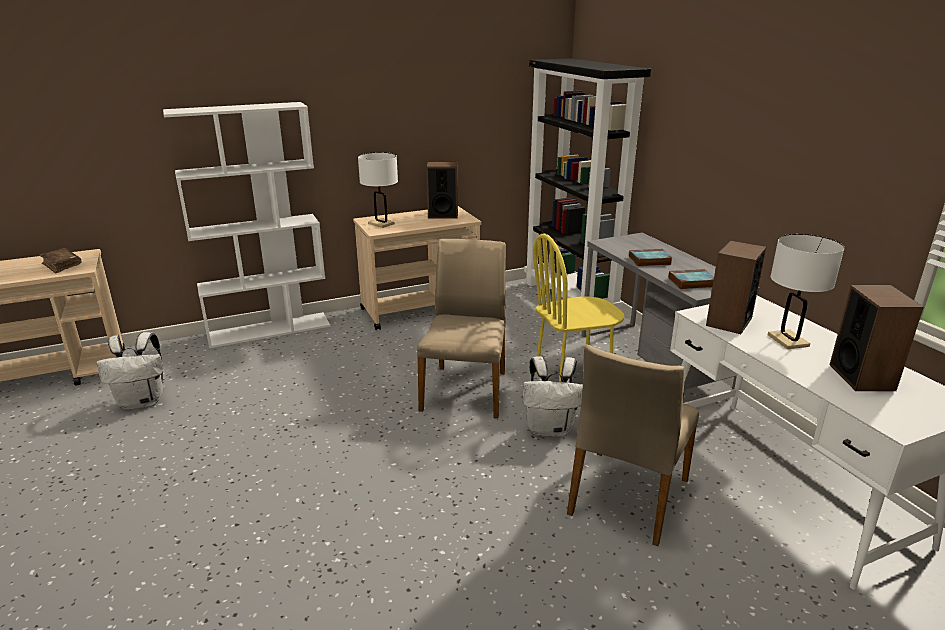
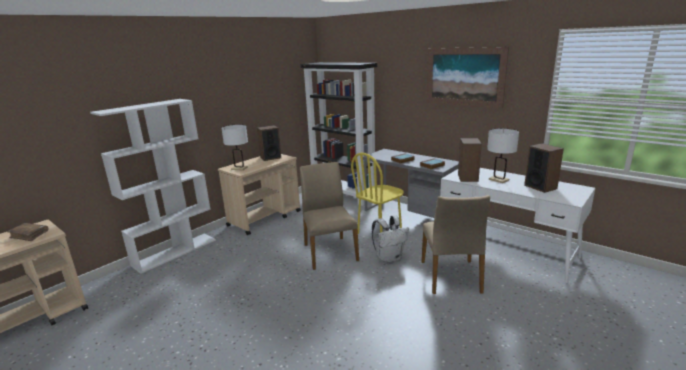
camera: 25 degrees left, 5 degrees down
white backpack [96,332,163,410] -> none
none -> picture [426,47,509,109]

